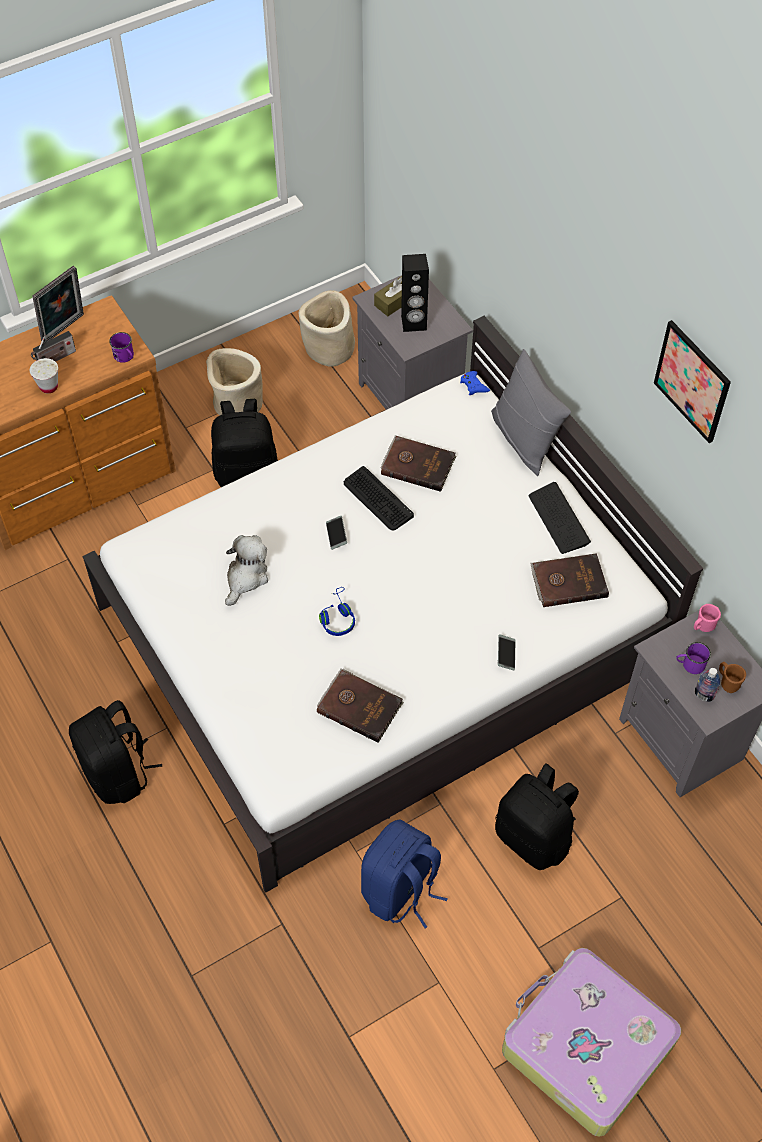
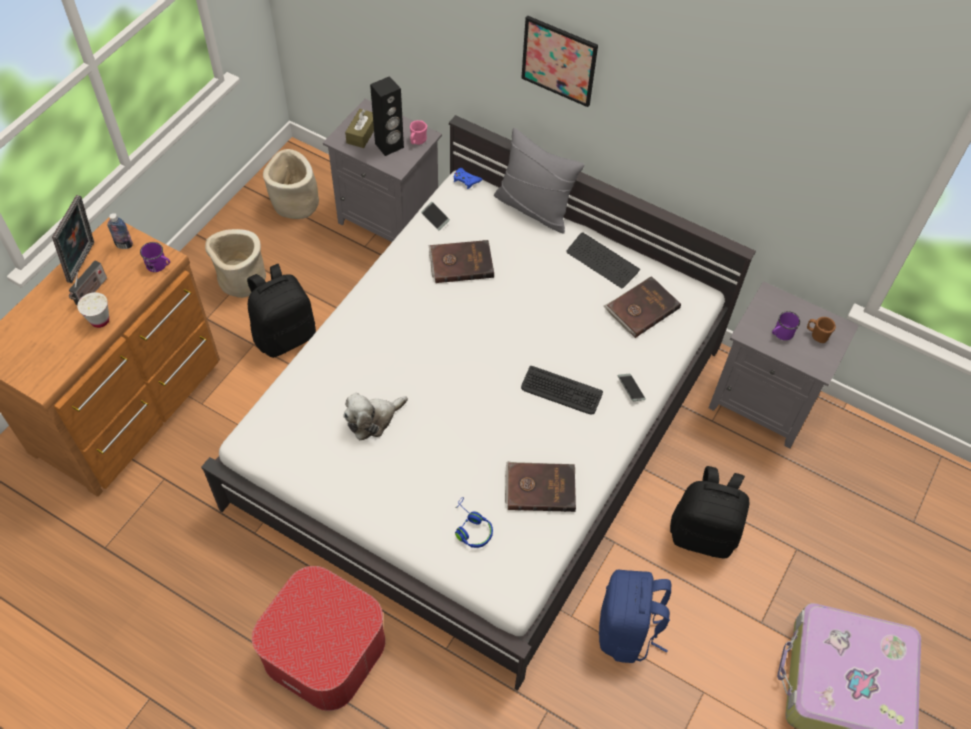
camera: 30 degrees left, 0 degrees up
black backpack [69,700,162,804] -> ottoman [252,566,385,711]
plush toy [225,535,268,606] -> plush toy turned 120 degrees counterclockwise [343,393,408,440]
blue headphones [319,587,355,636] -> blue headphones moved to [455,497,493,548]
phone [326,516,347,550] -> phone moved to [421,202,450,231]
keyboard [344,466,414,531] -> keyboard moved to [521,366,603,415]
picture [654,320,731,443] -> picture moved to [521,15,598,107]
pink mug [694,604,721,632] -> pink mug moved to [410,120,427,145]
bottle [695,668,720,702] -> bottle moved to [107,213,133,249]

